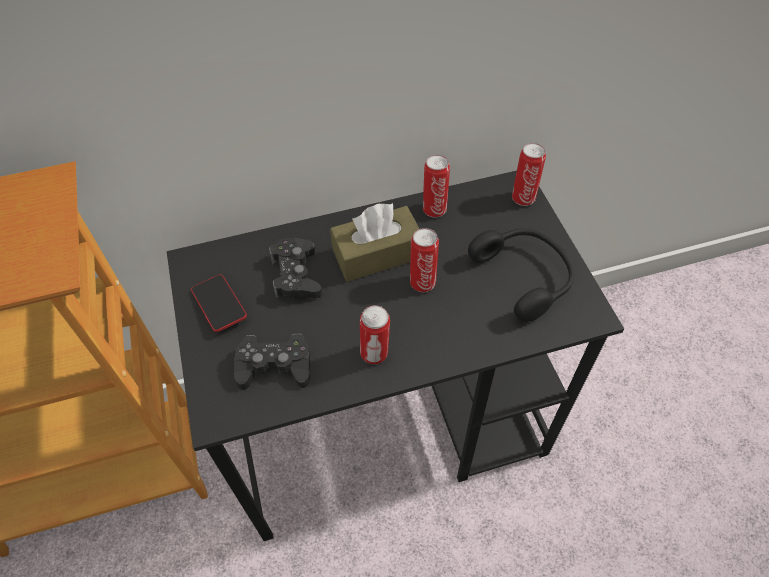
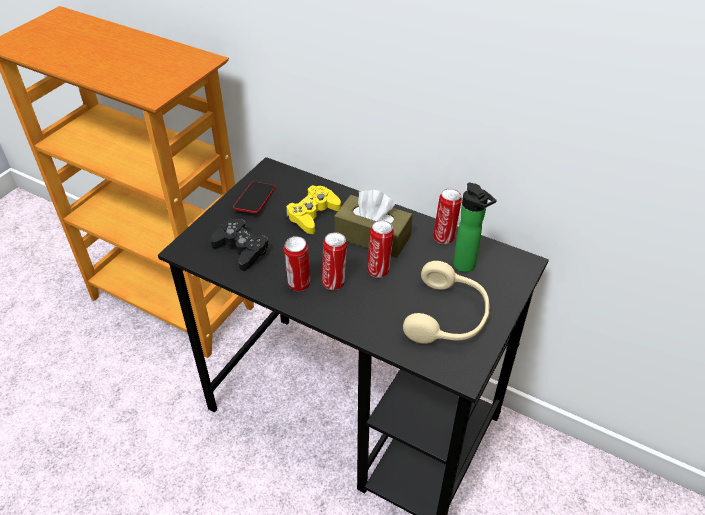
camera: 45 degrees right, 10 degrees down
black game controller [269,238,322,299] -> yellow game controller [286,185,341,234]
black headphones [468,229,574,322] -> beige headphones [403,261,490,344]
can [512,143,546,206] -> can moved to [322,232,347,290]
none -> bottle [453,183,497,272]

